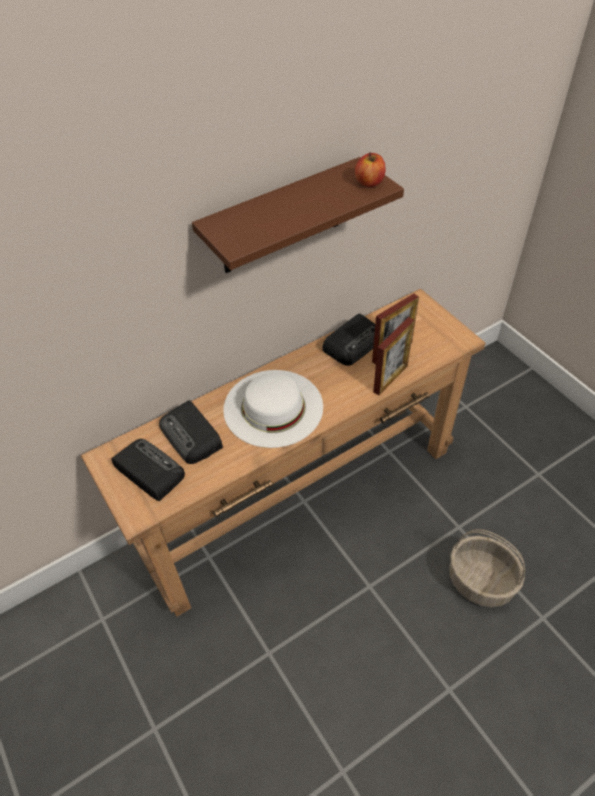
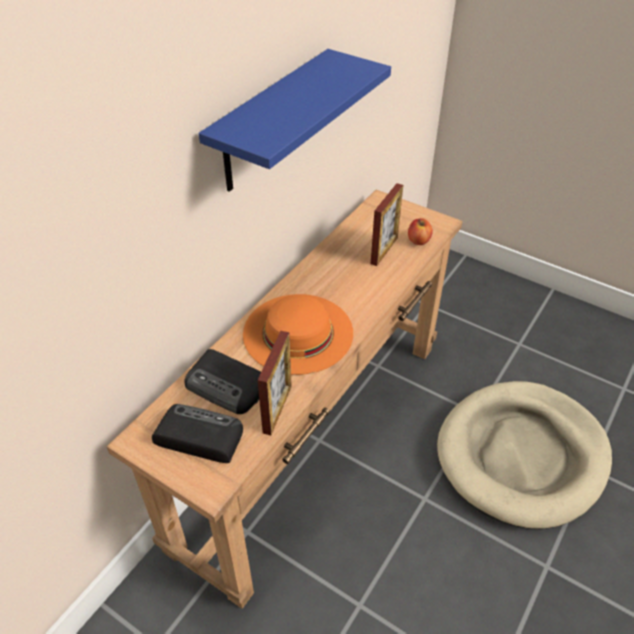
camera: 25 degrees left, 5 degrees down
brown shelf [192,157,404,273] -> blue shelf [199,49,391,192]
white hat [223,370,323,448] -> orange hat [243,294,353,375]
radio [322,314,375,366] -> none
apple [355,152,386,187] -> apple moved to [408,218,433,245]
picture frame [373,317,415,395] -> picture frame moved to [258,331,292,435]
basket [449,529,525,607] -> beige dog bed [437,381,612,529]

